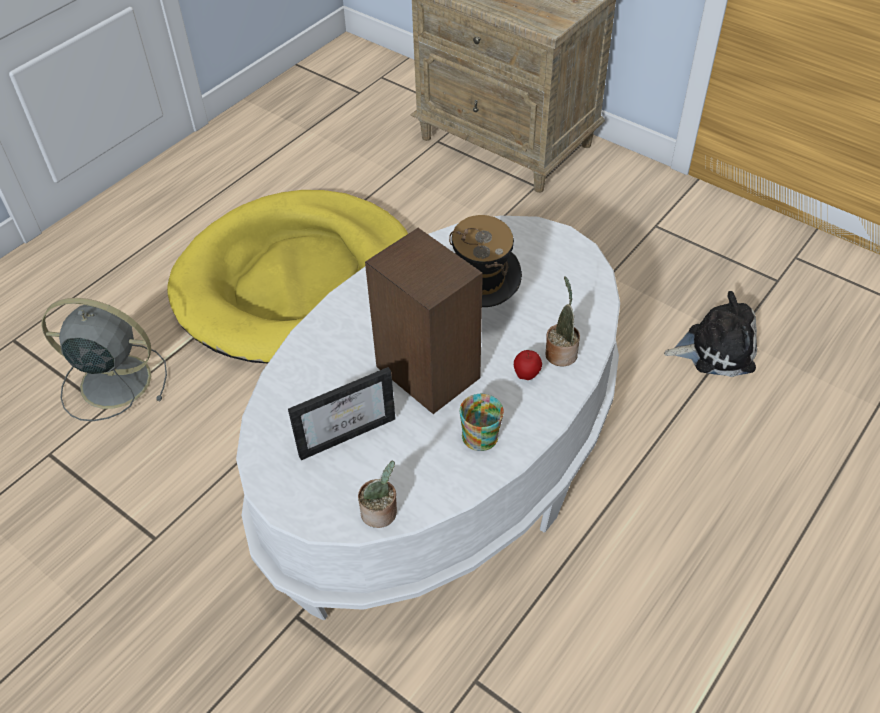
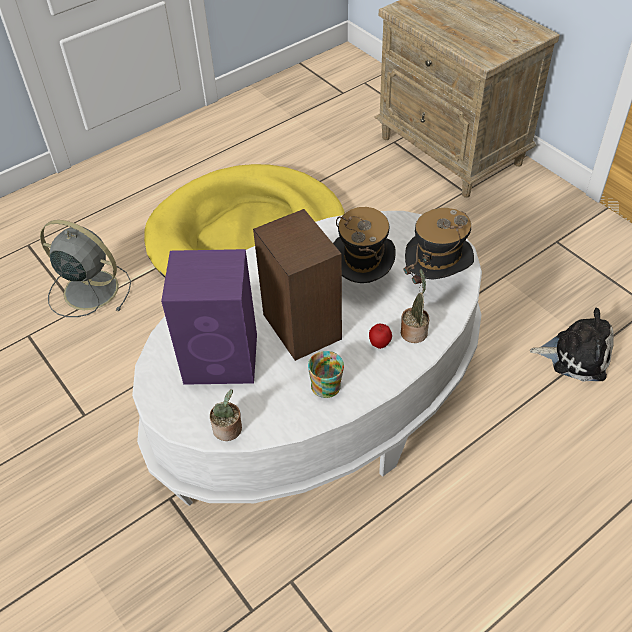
camera: 15 degrees right, 0 degrees up
picture frame [288,367,396,460] -> purple speaker [161,249,257,385]
none -> hat [403,208,474,285]

